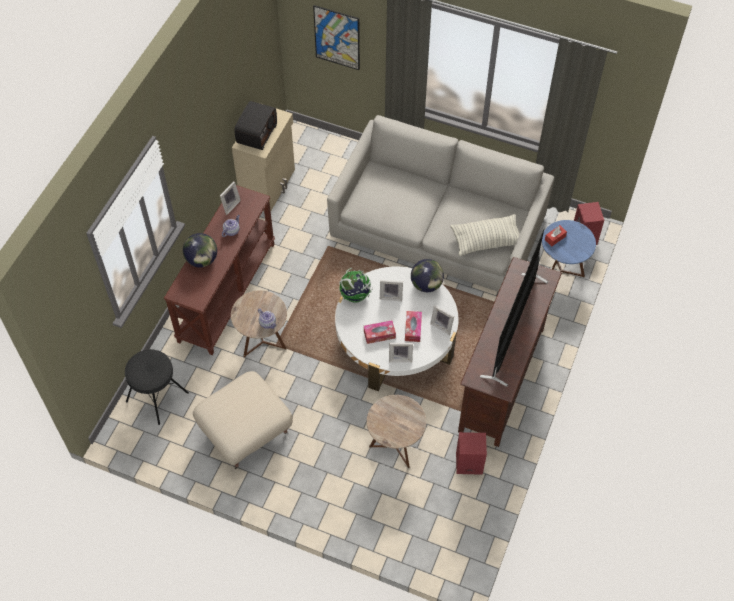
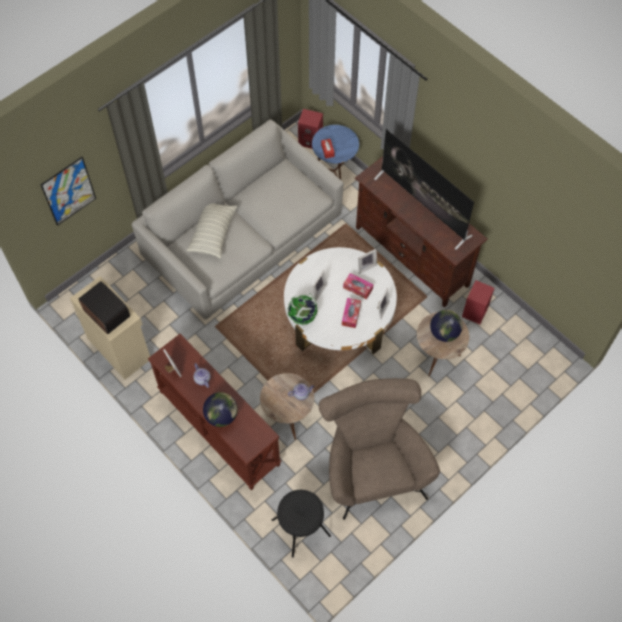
camera: 65 degrees left, 5 degrees up
beige ottoman [193,371,293,469] -> brown armchair [319,378,440,520]
globe [411,259,444,292] -> globe moved to [430,310,463,342]
pillow [450,214,520,256] -> pillow moved to [186,203,237,259]

